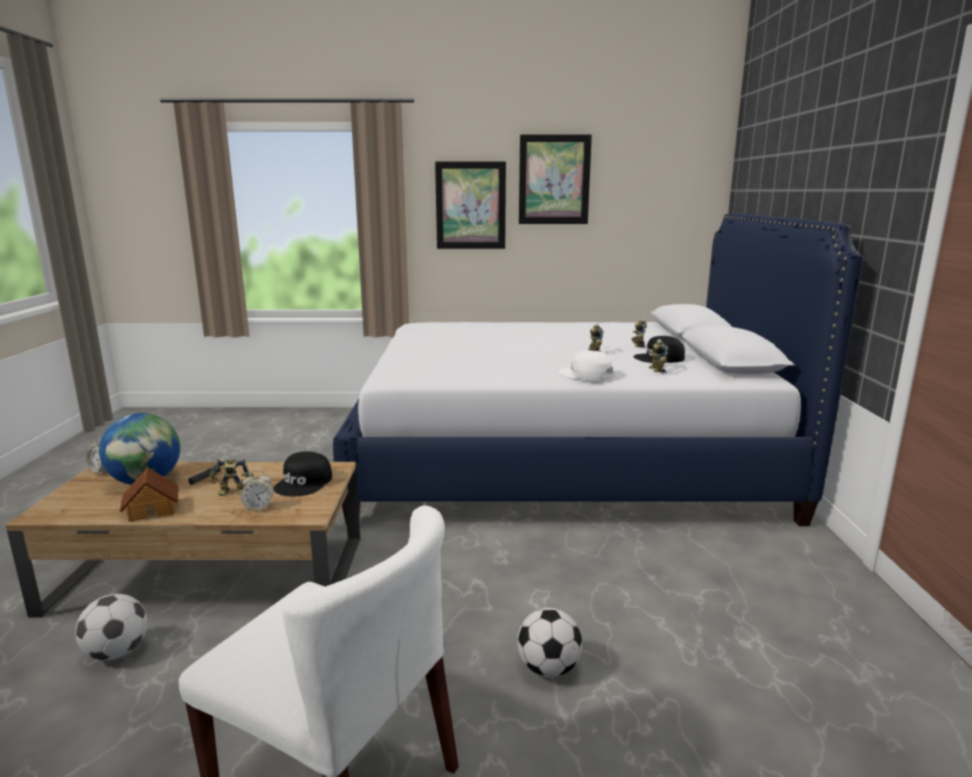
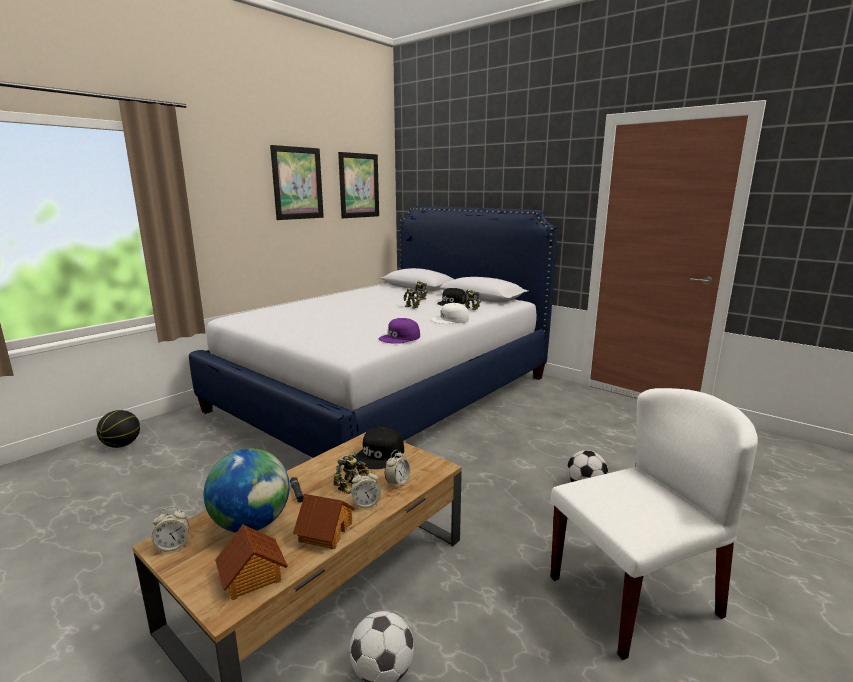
camera: 50 degrees left, 0 degrees up
black cap [274,451,332,496] -> black cap turned 60 degrees clockwise [356,426,404,469]
picture [435,161,506,249] -> picture moved to [338,152,379,218]
none -> basketball [96,410,140,448]
none -> toy house [215,524,288,600]
none -> alarm clock [351,469,381,509]
none -> purple cap [379,318,420,344]

